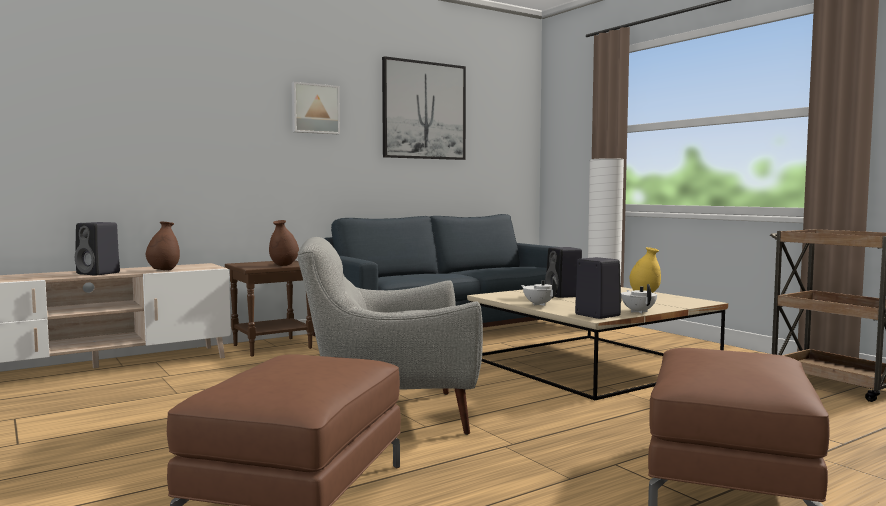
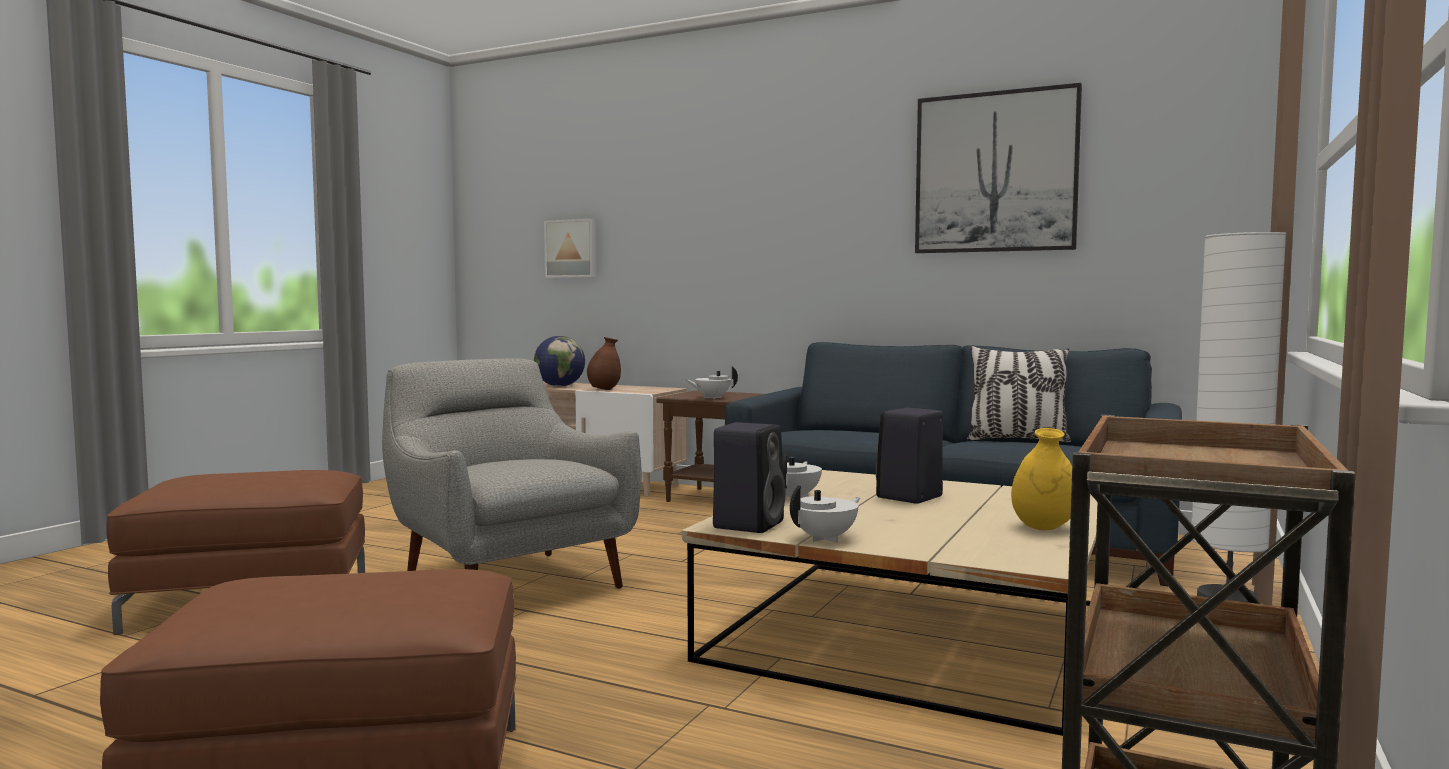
camera: 60 degrees right, 0 degrees up
black speaker [75,222,120,276] -> globe [534,336,585,387]
brown vase [269,220,299,266] -> white teapot [686,367,738,399]
picture [292,82,340,134] -> picture moved to [544,218,596,278]
none -> pillow [967,346,1071,442]

